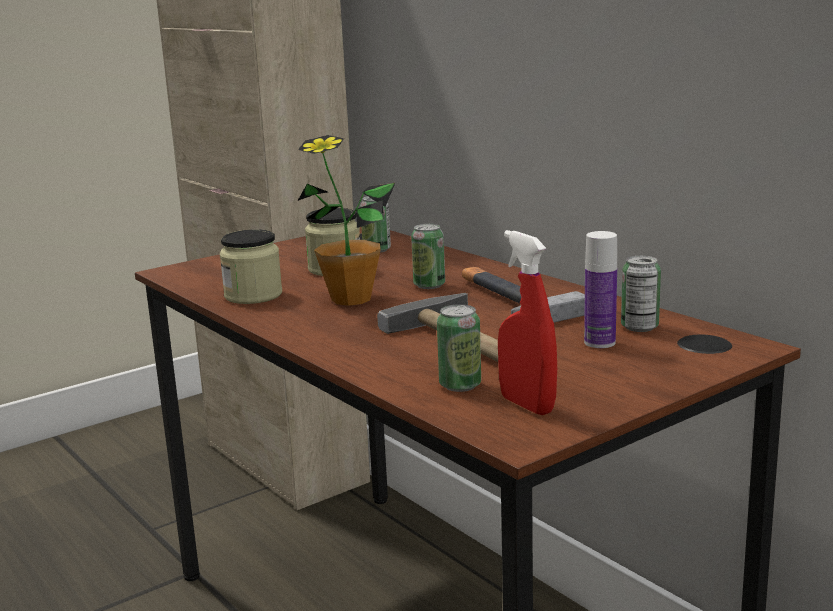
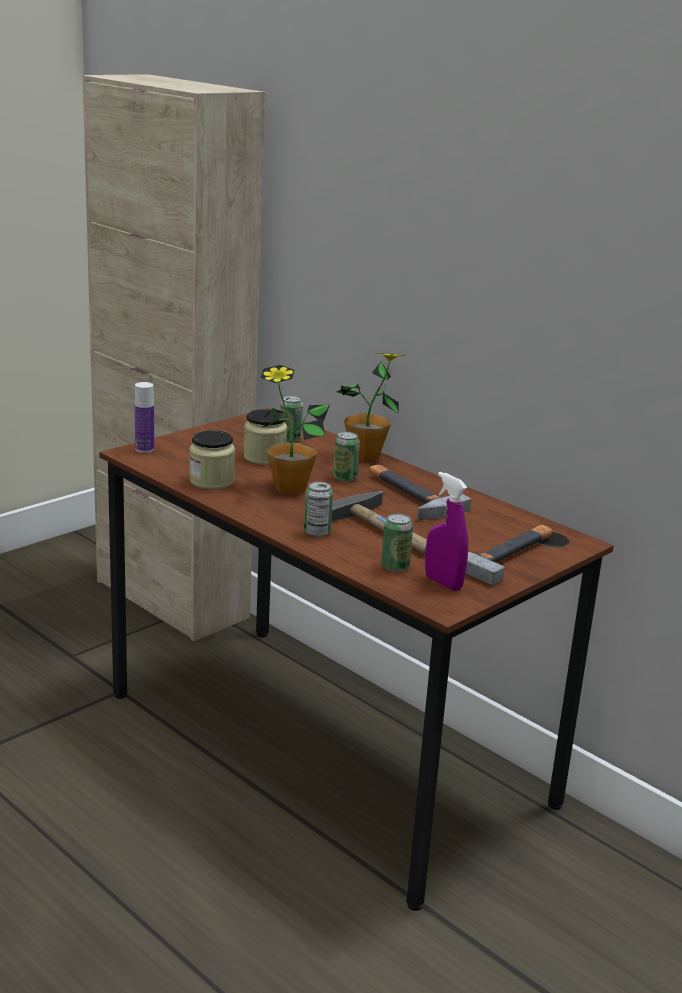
camera: 10 degrees left, 5 degrees up
red spray bottle [498,230,557,415] -> purple spray bottle [425,472,468,591]
bottle [584,231,617,348] -> bottle moved to [135,382,154,453]
can [621,256,661,332] -> can moved to [304,481,333,537]
none -> potted plant [337,353,405,461]
none -> hammer [465,525,552,585]

